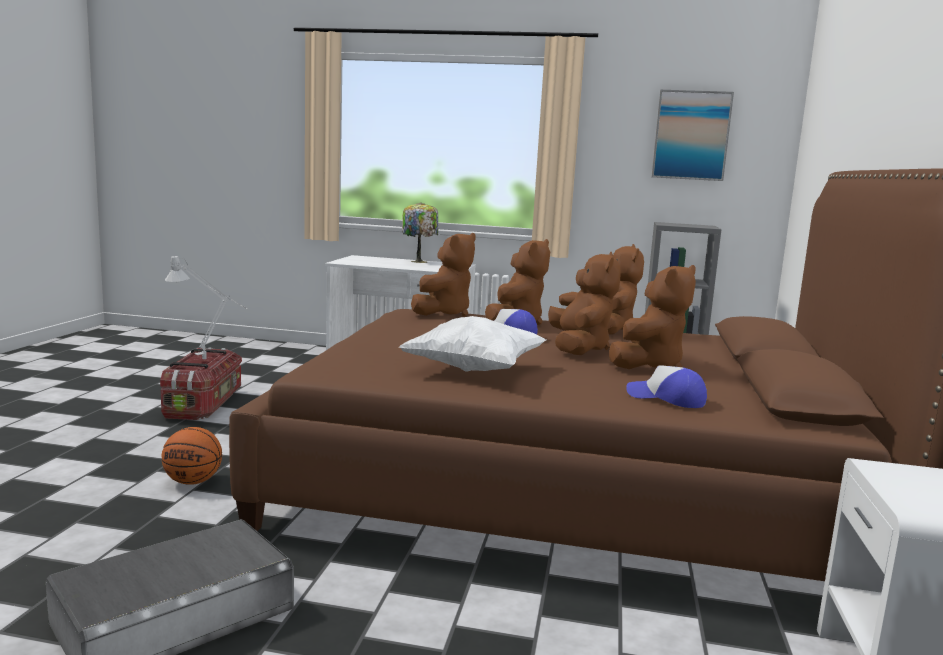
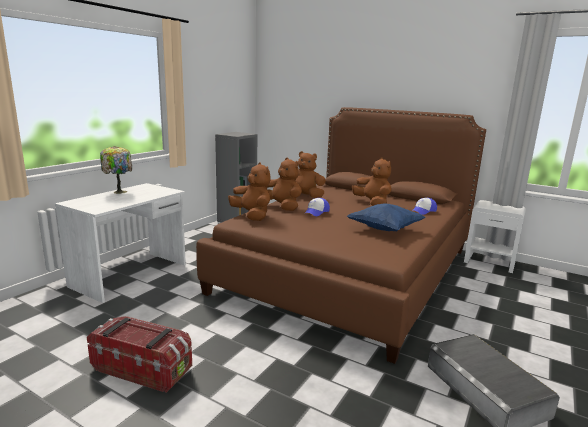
camera: 70 degrees left, 5 degrees up
basketball [162,427,222,485] -> none
grey table lamp [165,255,247,359] -> none
white pillow [399,316,546,372] -> blue pillow [347,204,426,231]
brown plush toy [548,252,621,355] -> none
picture [652,90,734,181] -> none

